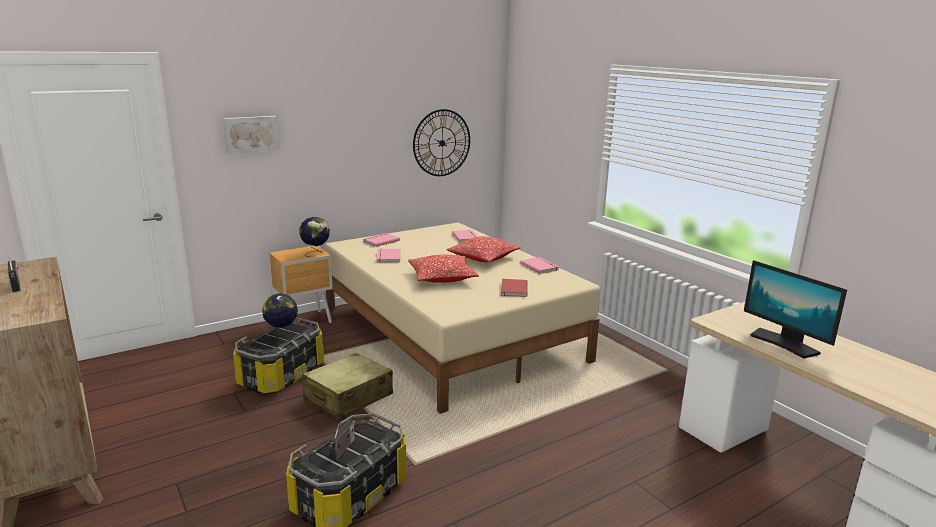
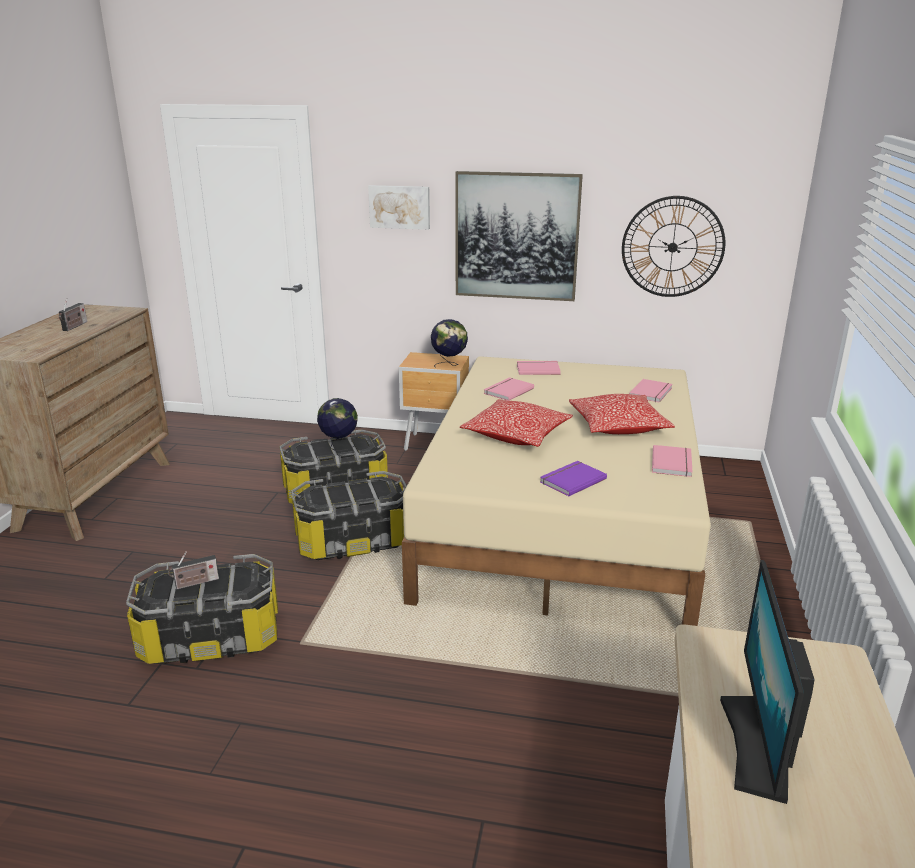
camera: 45 degrees right, 5 degrees up
beige suitcase [302,353,393,419] -> storage box [291,471,407,560]
red book [501,279,528,297] -> purple book [540,461,607,496]
none -> picture [456,171,583,301]

